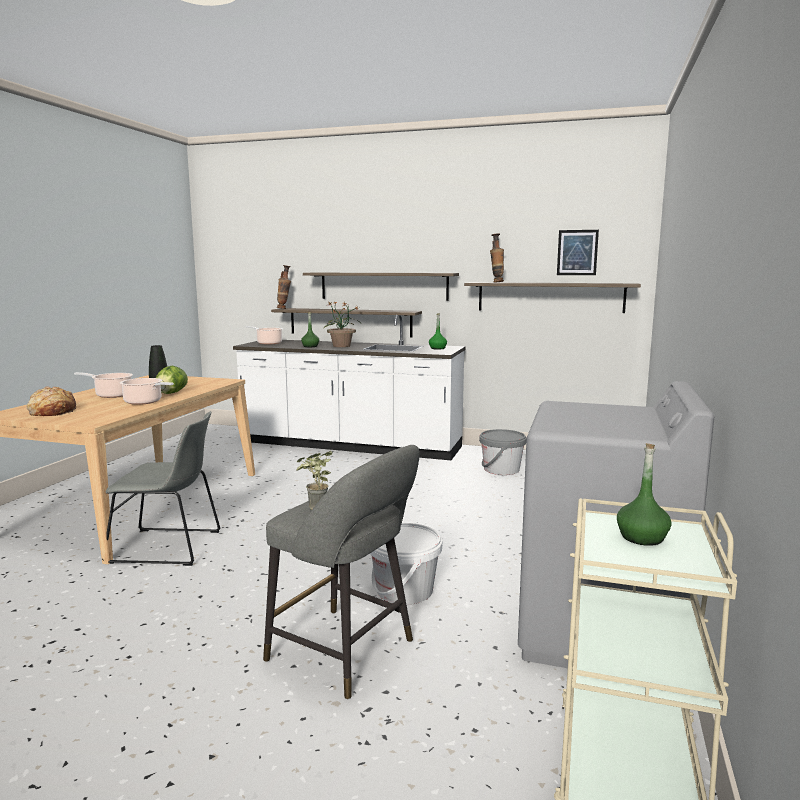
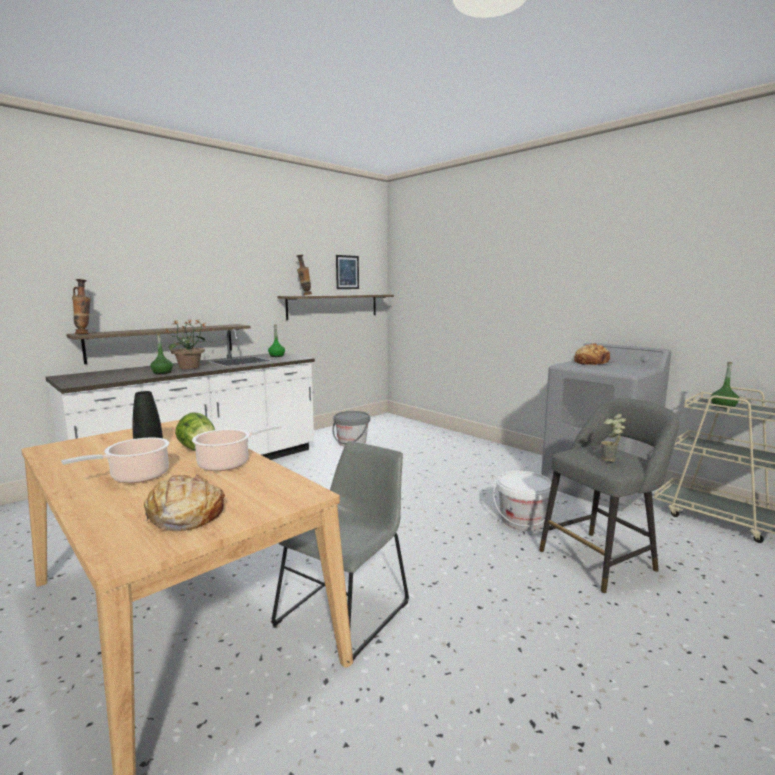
camera: 60 degrees left, 0 degrees up
cooking pot [246,326,283,345] -> none
shelf [303,273,459,301] -> none
none -> bread [574,343,614,366]

